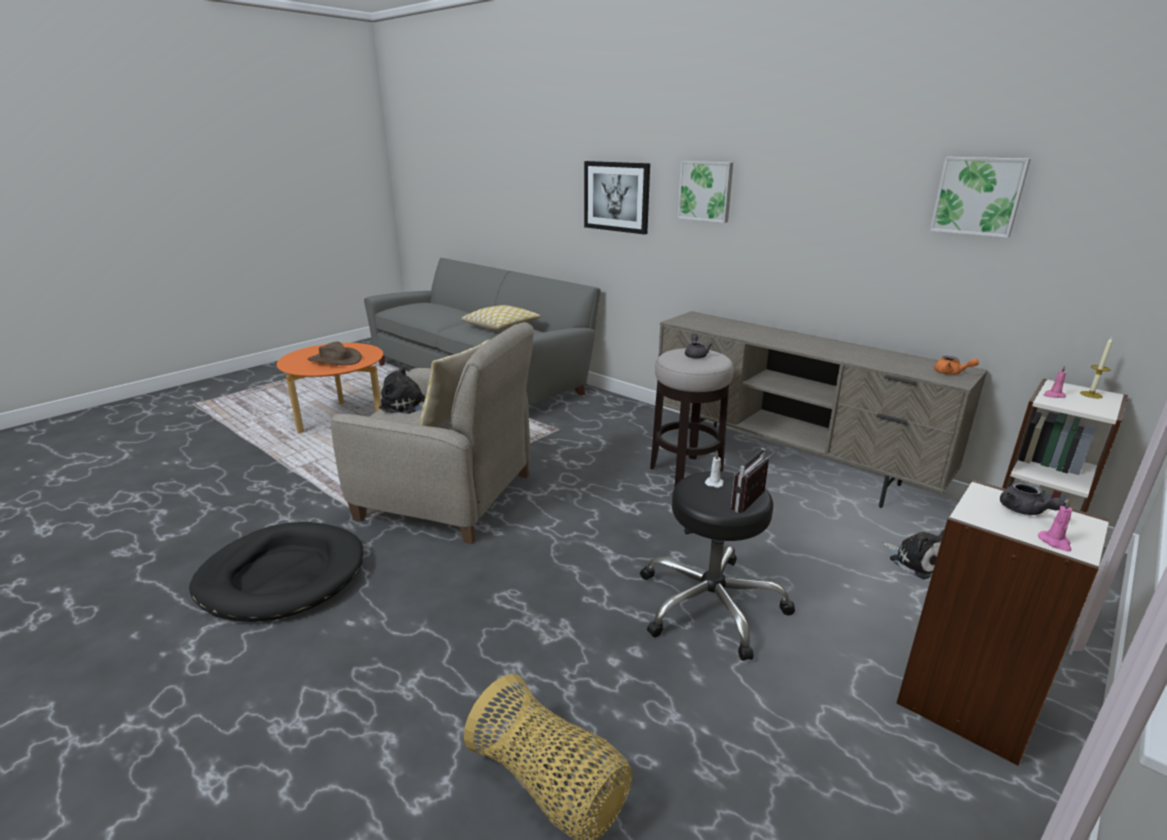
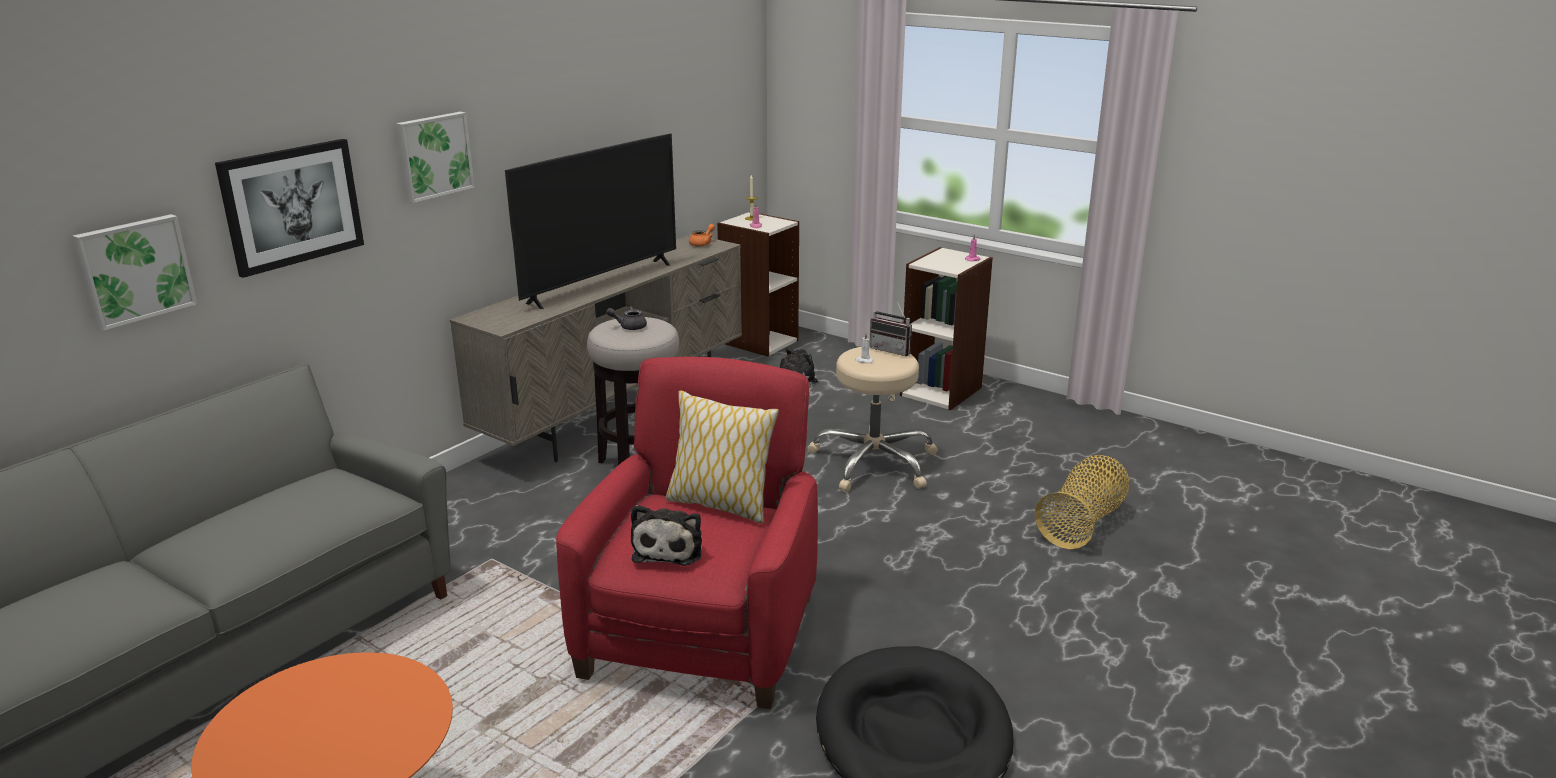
camera: 95 degrees left, 0 degrees up
brown hat [308,341,362,365] -> none
beige armchair [331,322,534,544] -> red armchair [556,357,818,709]
pillow [461,305,541,331] -> none
black stool [640,471,795,661] -> beige stool [807,346,938,492]
picture [929,157,1031,238] -> picture moved to [73,214,197,331]
grey teapot [1000,481,1065,515] -> none
none -> television [505,134,676,309]

